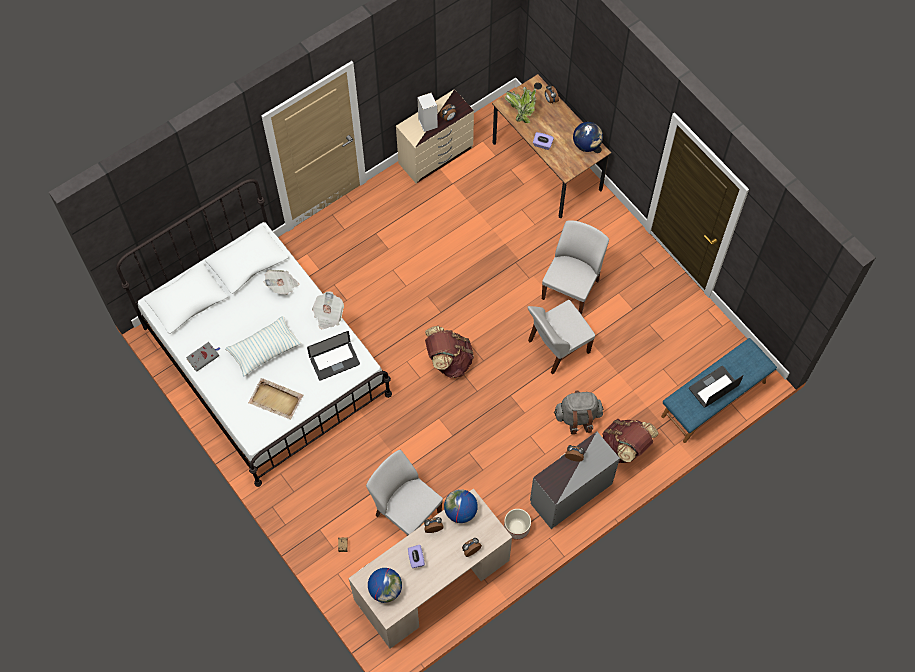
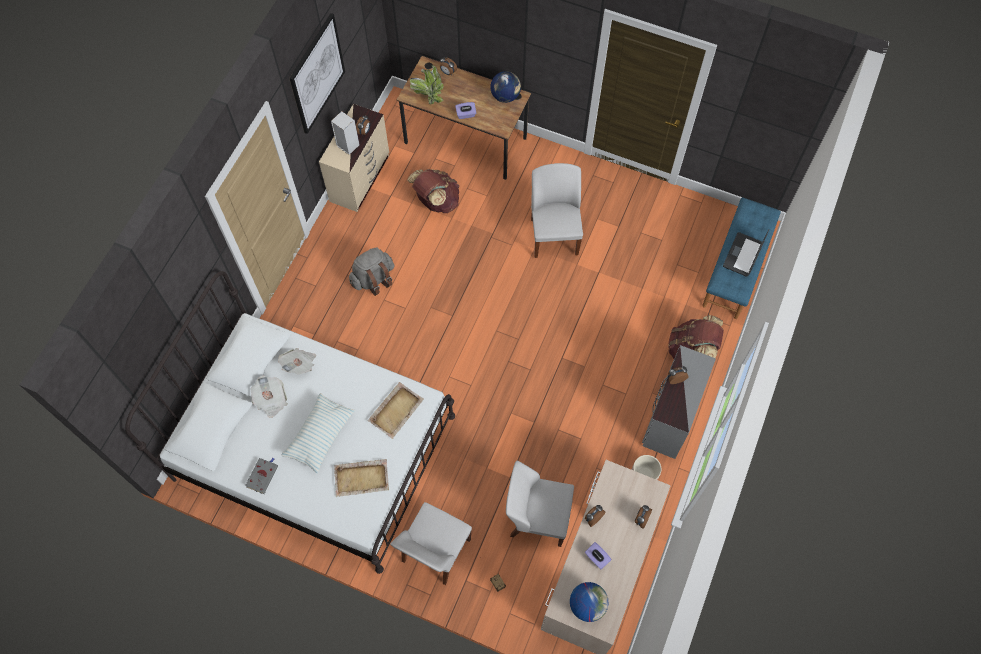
camera: 30 degrees left, 0 degrees up
laptop [307,331,360,381] -> beige tray [368,382,424,439]
newspaper [312,291,344,329] -> newspaper moved to [250,376,288,418]
brown backpack [425,326,474,378] -> brown backpack moved to [407,169,459,213]
globe [444,489,478,523] -> none
white chair [527,300,595,374] -> white chair moved to [390,502,472,585]
grey backpack [554,390,603,434] -> grey backpack moved to [349,247,394,296]
none -> picture [289,13,345,134]

